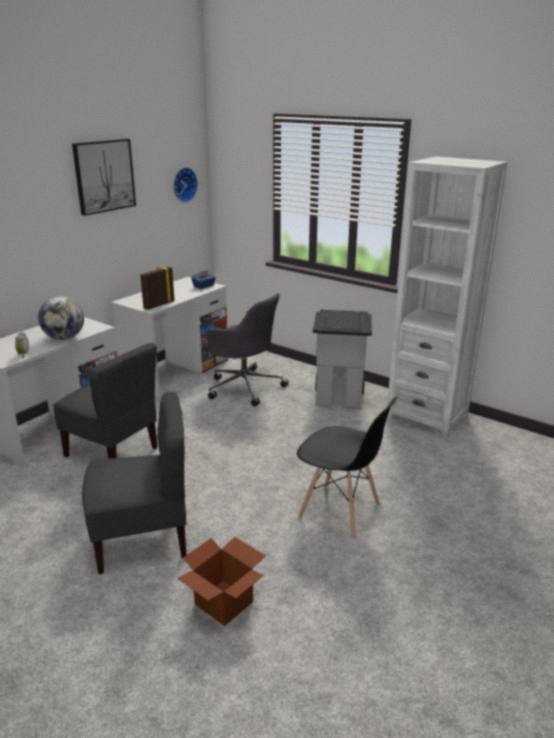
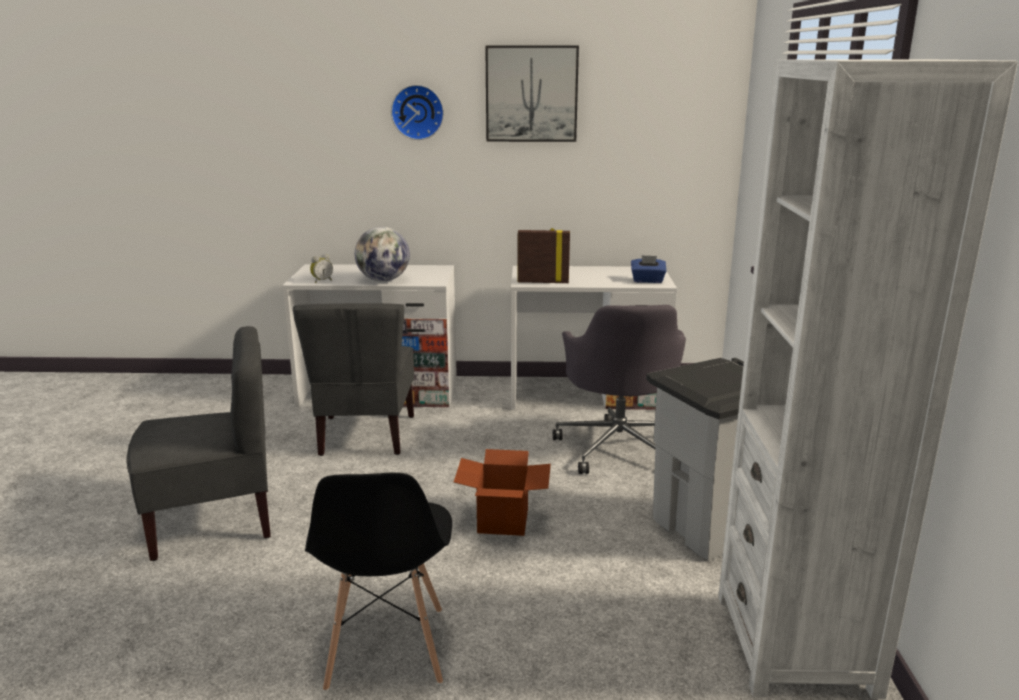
camera: 55 degrees right, 5 degrees down
grey chair [82,392,186,574] -> grey chair turned 60 degrees counterclockwise [126,326,271,561]
wall clock [173,167,198,203] -> wall clock moved to [391,85,444,140]
cardboard box [177,537,266,626] -> cardboard box moved to [454,449,551,536]

